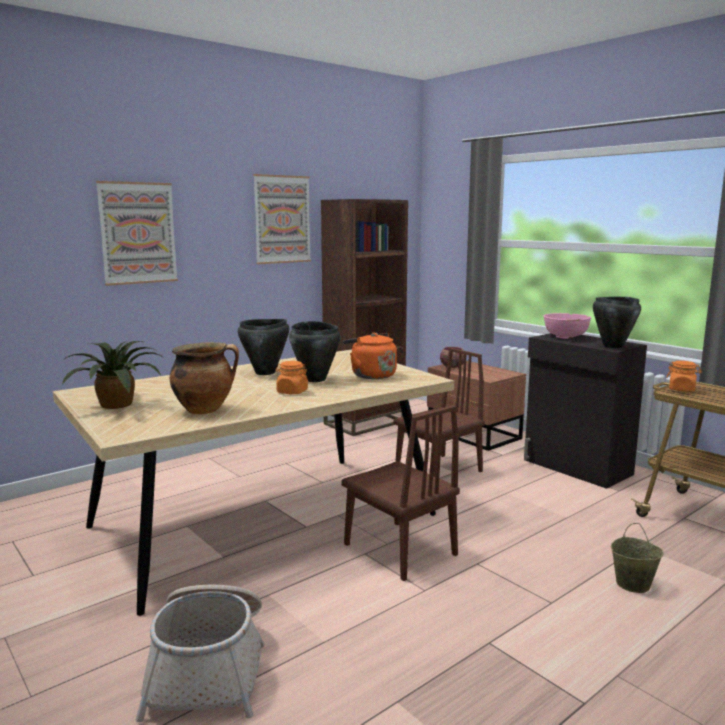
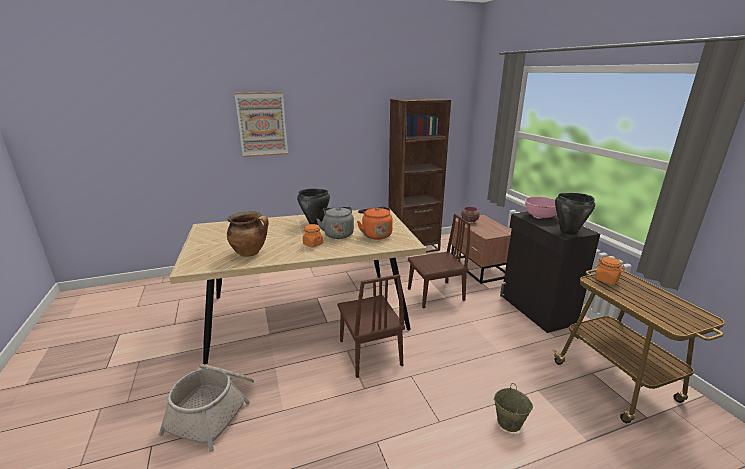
camera: 20 degrees right, 10 degrees up
potted plant [62,341,163,409] -> none
picture [253,174,311,264] -> none
black cooking pot [289,321,340,382] -> grey kettle [317,207,354,239]

